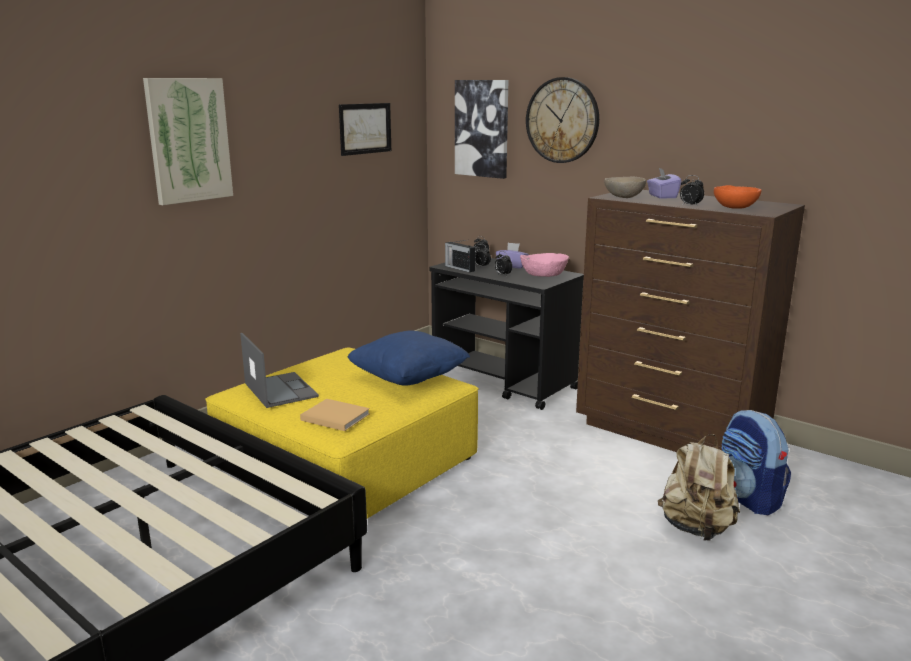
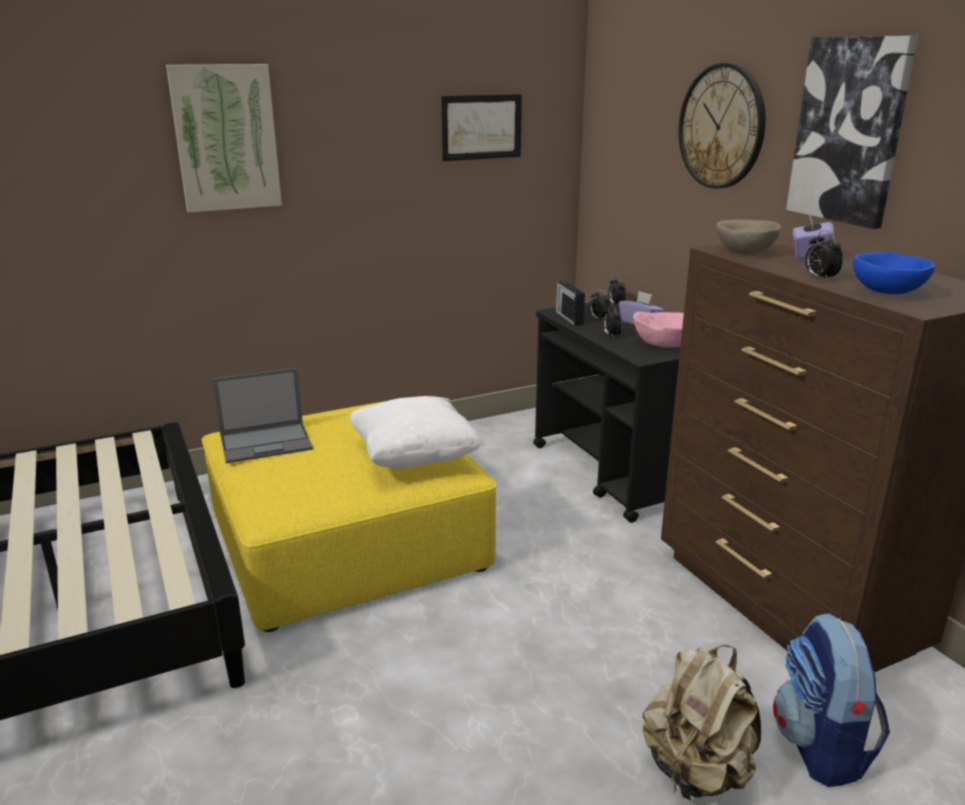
camera: 25 degrees right, 5 degrees up
laptop [240,333,319,408] -> laptop turned 75 degrees clockwise [213,368,313,463]
beige book [300,399,370,431] -> none
blue pillow [348,330,470,386] -> white pillow [349,396,484,468]
picture [455,80,508,179] -> picture moved to [786,36,918,229]
orange bowl [714,185,762,209] -> blue bowl [853,252,935,294]

